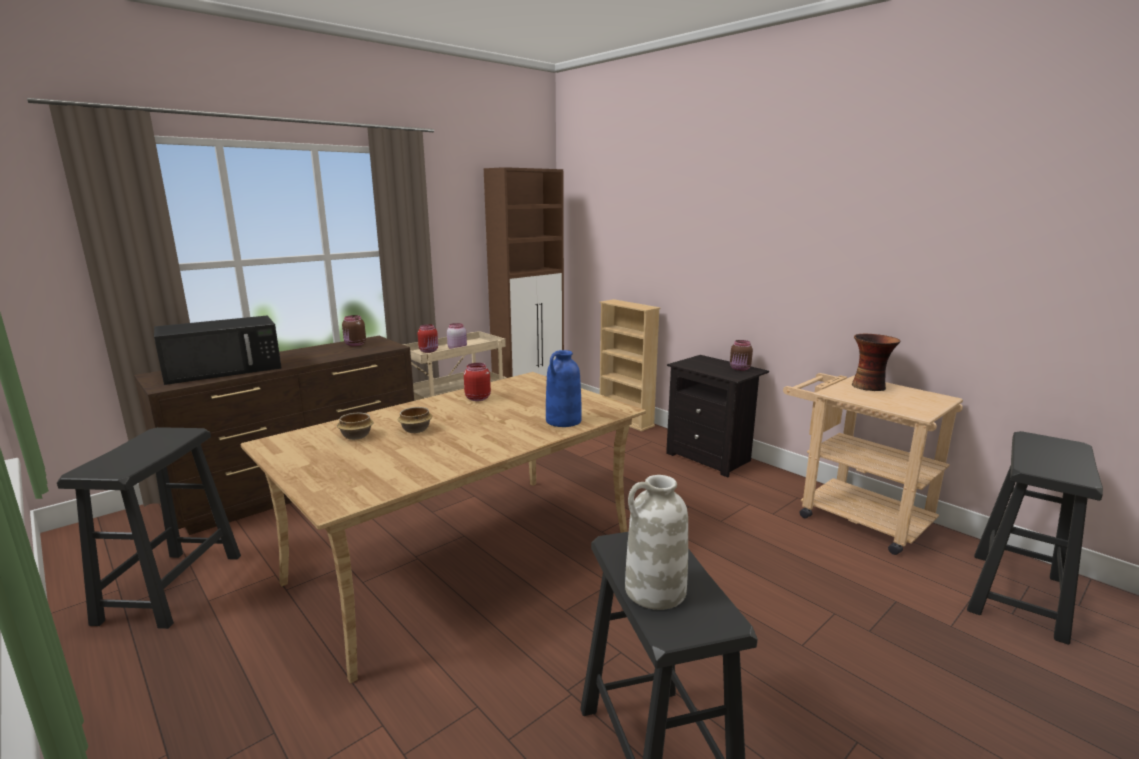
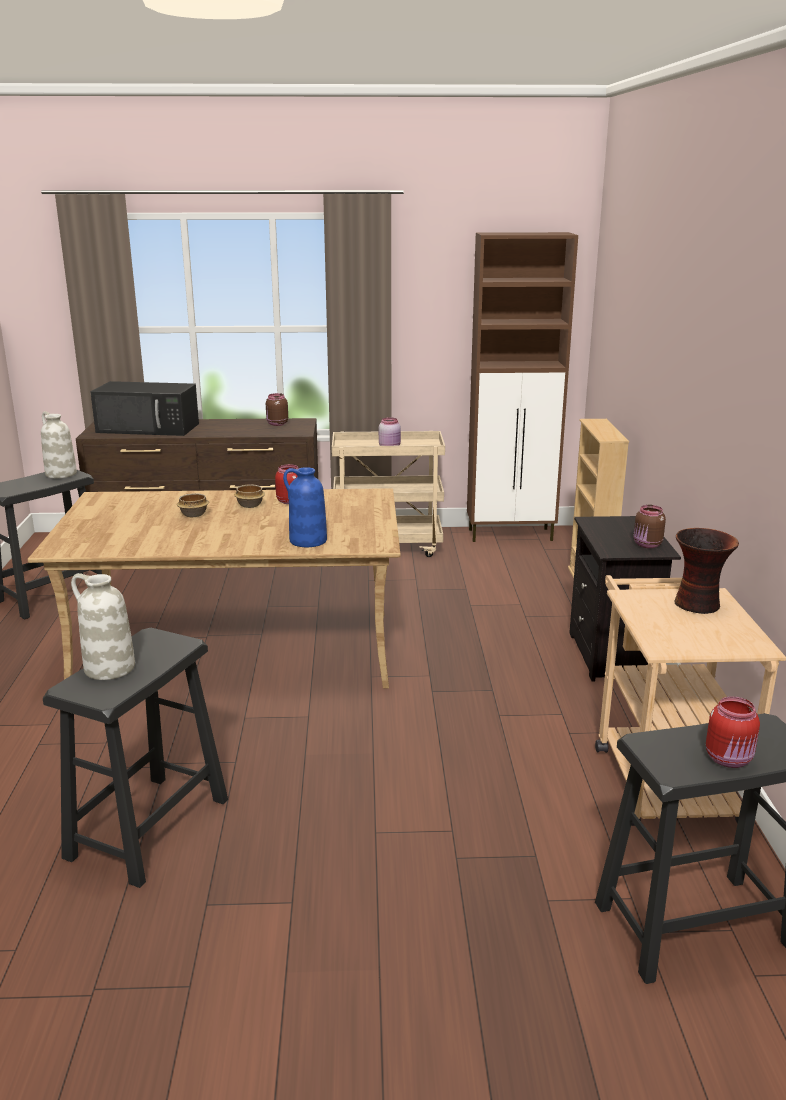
camera: 40 degrees right, 5 degrees up
bowl [337,413,374,440] -> bowl moved to [234,484,265,508]
red jar [418,324,438,353] -> red jar moved to [706,696,760,768]
none -> white vase [41,411,77,478]

